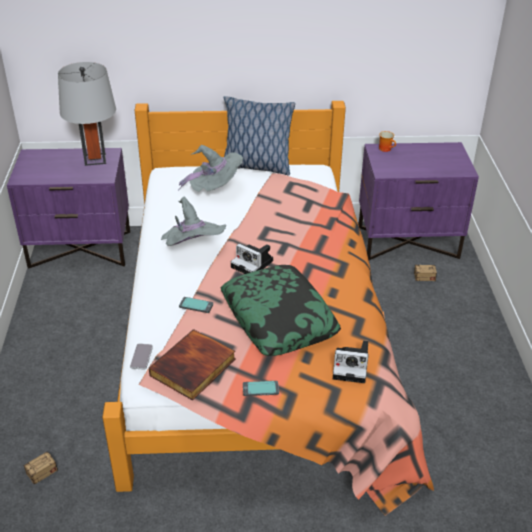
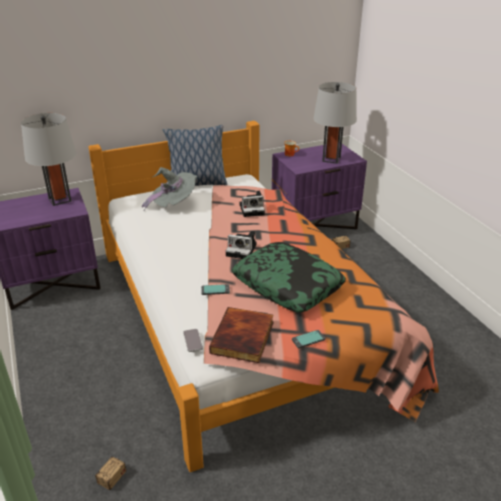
camera: 20 degrees left, 5 degrees down
grey hat [161,197,226,246] -> none
camera [333,340,369,383] -> camera moved to [239,191,265,217]
none -> grey table lamp [313,82,357,164]

